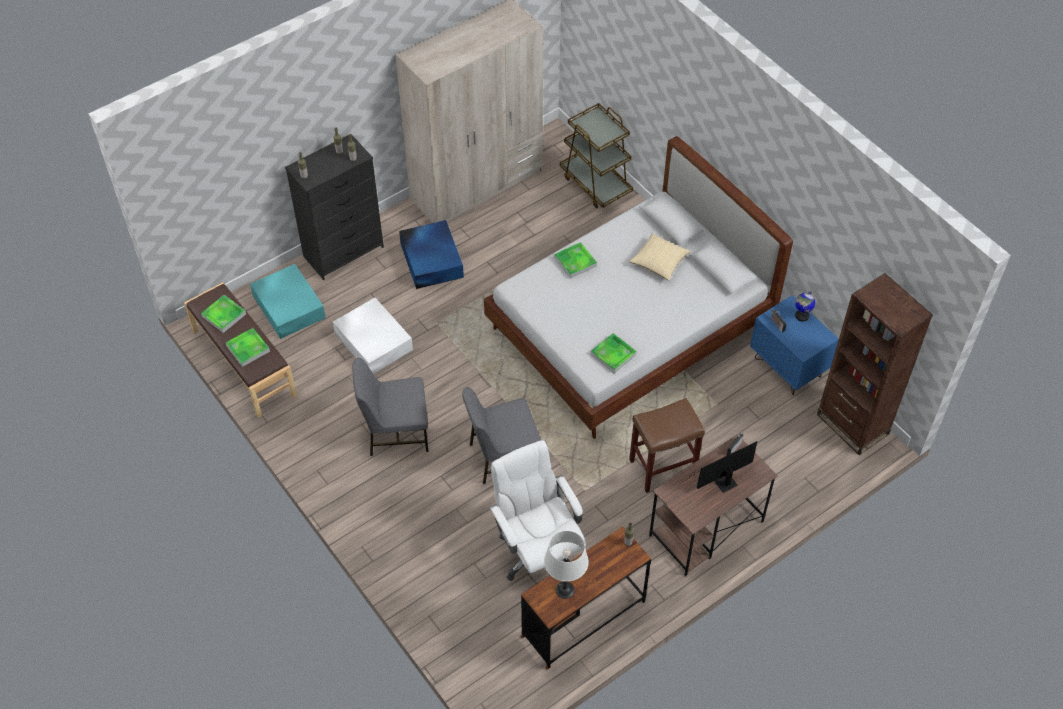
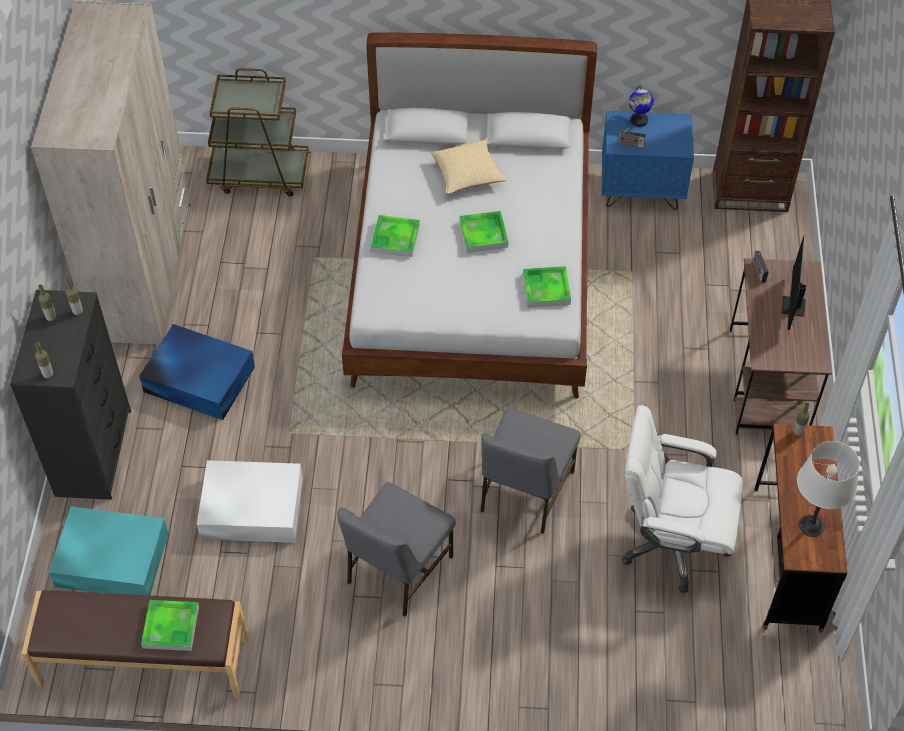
camera: 50 degrees left, 0 degrees up
tray [201,295,246,333] -> tray moved to [460,211,508,253]
brown stool [629,398,705,493] -> none

